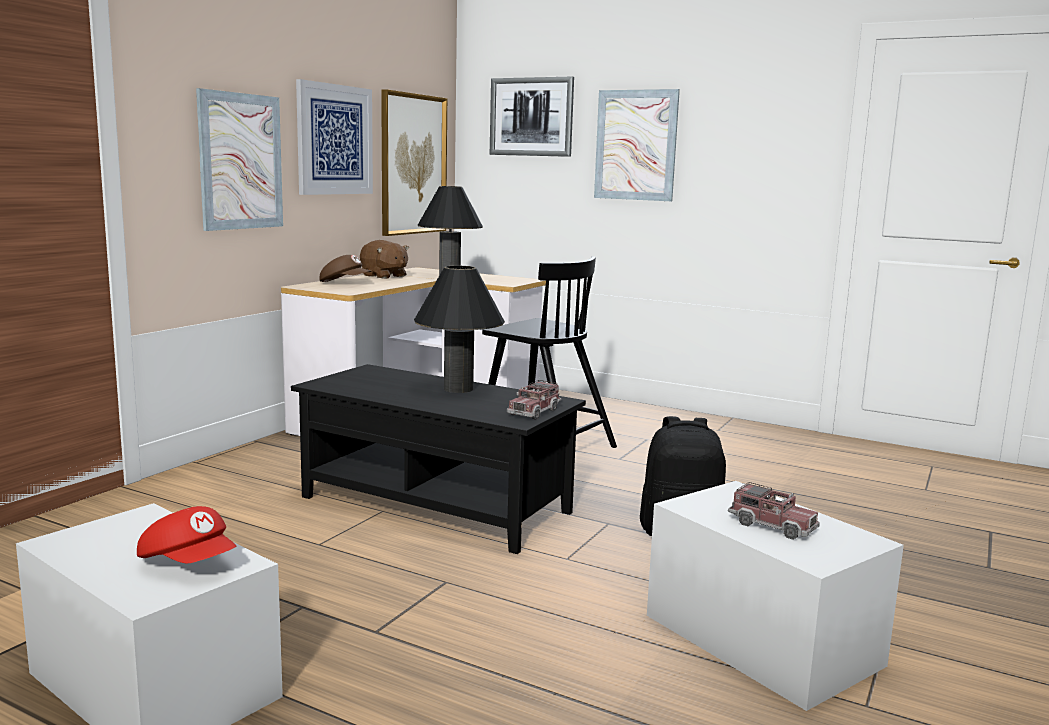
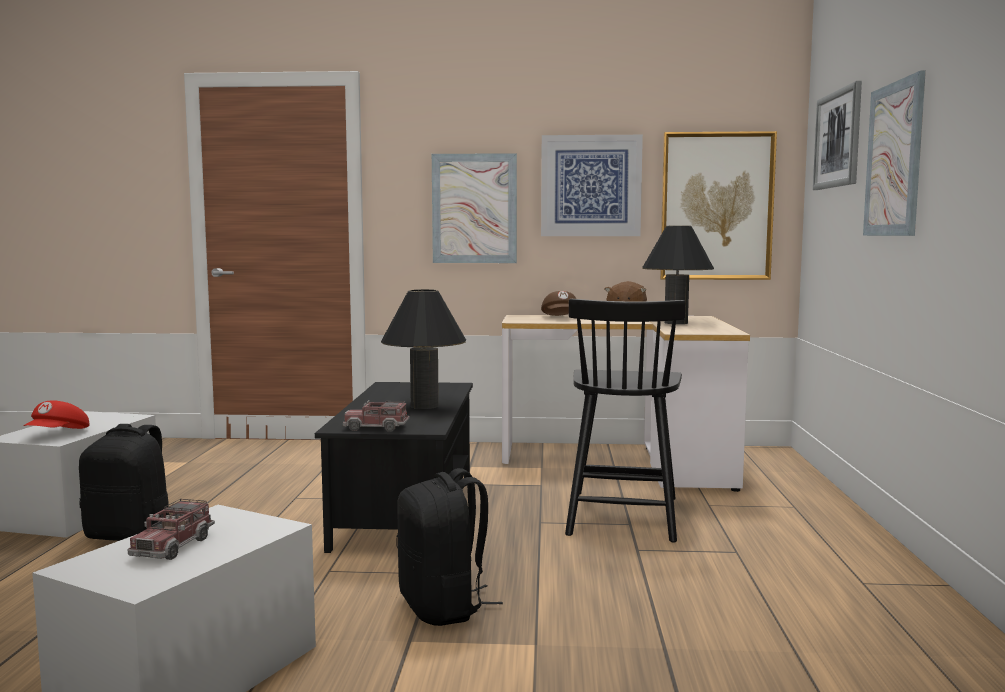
camera: 65 degrees right, 5 degrees down
none -> black backpack [79,424,169,541]

